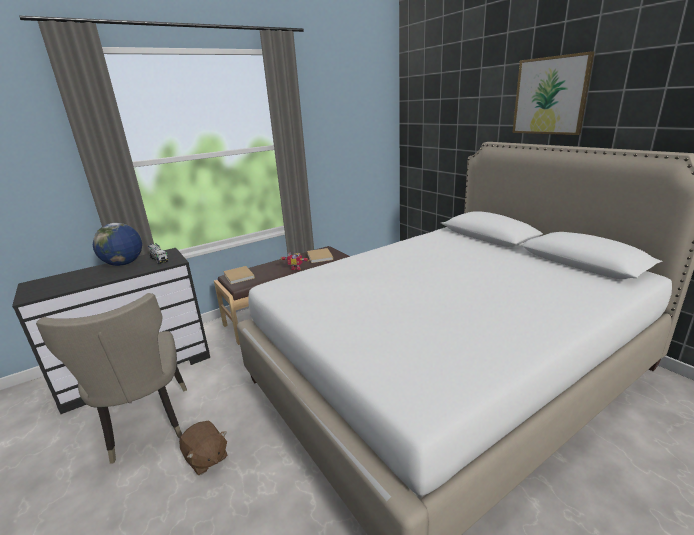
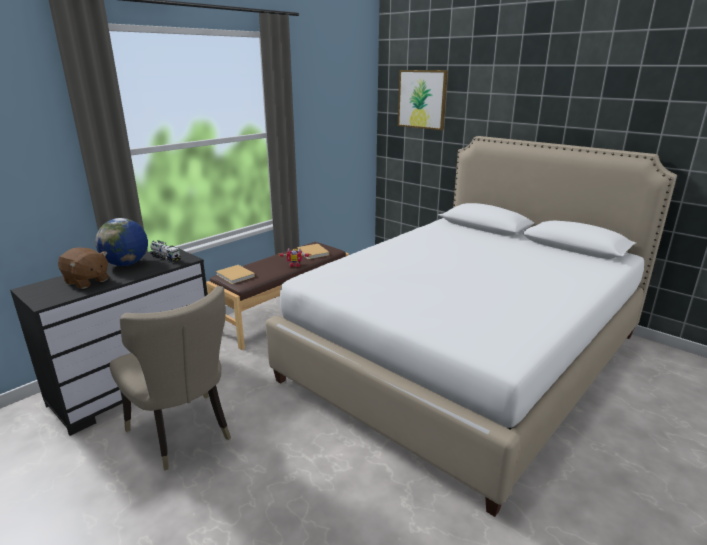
camera: 15 degrees left, 0 degrees up
brown plush toy [179,420,228,475] -> brown plush toy moved to [58,247,109,289]
picture [512,51,595,135] -> picture moved to [398,70,448,130]

